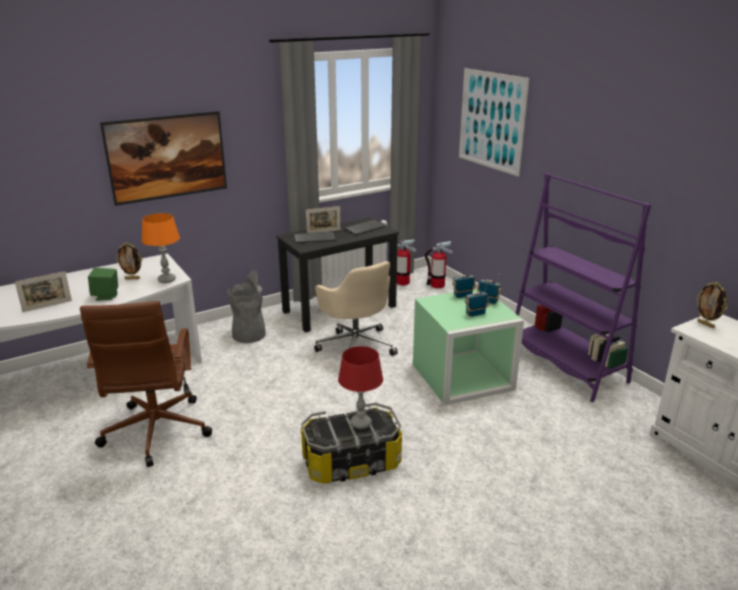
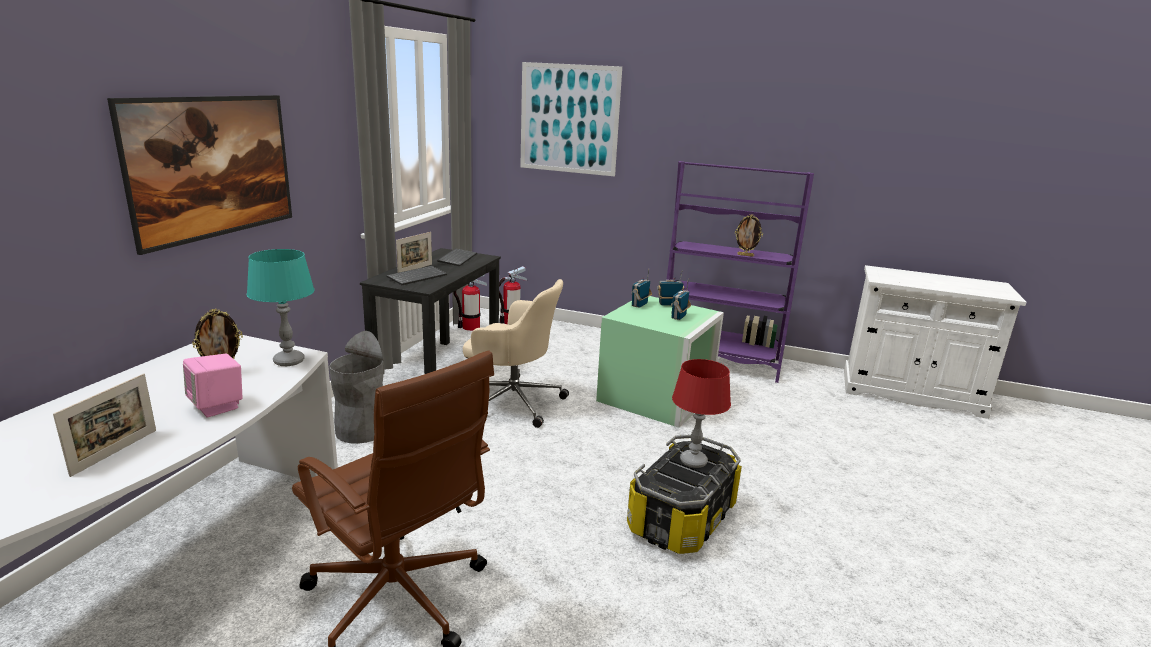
camera: 40 degrees left, 5 degrees down
green speaker [88,268,118,301] -> pink speaker [183,354,243,418]
orange table lamp [142,213,180,283] -> turquoise table lamp [247,249,315,366]
picture frame [696,282,727,328] -> picture frame moved to [735,214,763,257]

